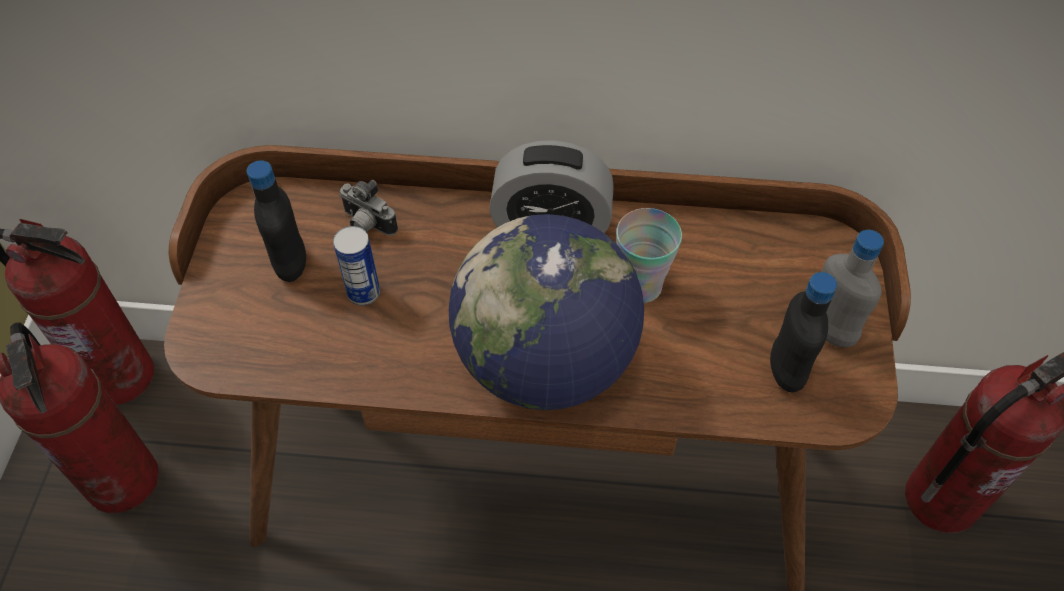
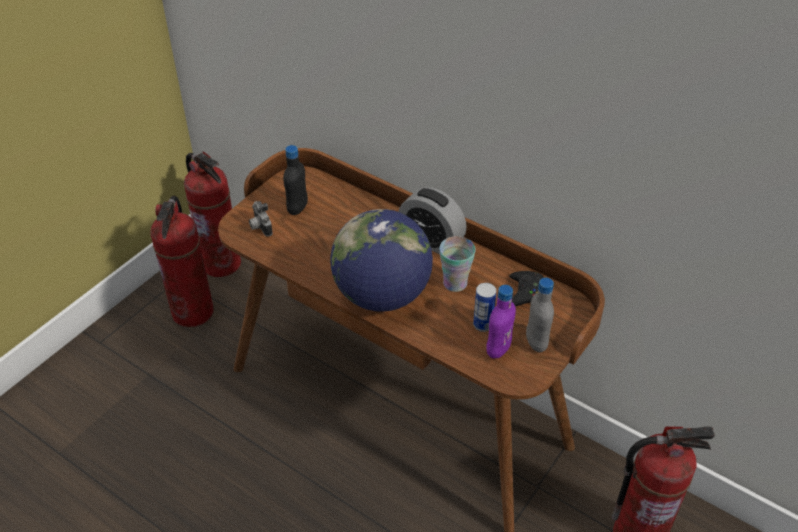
camera: 30 degrees right, 10 degrees down
can [333,226,380,305] -> can moved to [473,283,497,332]
camera [339,180,398,236] -> camera moved to [249,201,273,237]
black bottle [770,272,837,392] -> purple bottle [486,285,516,359]
none -> black game controller [509,271,544,306]

